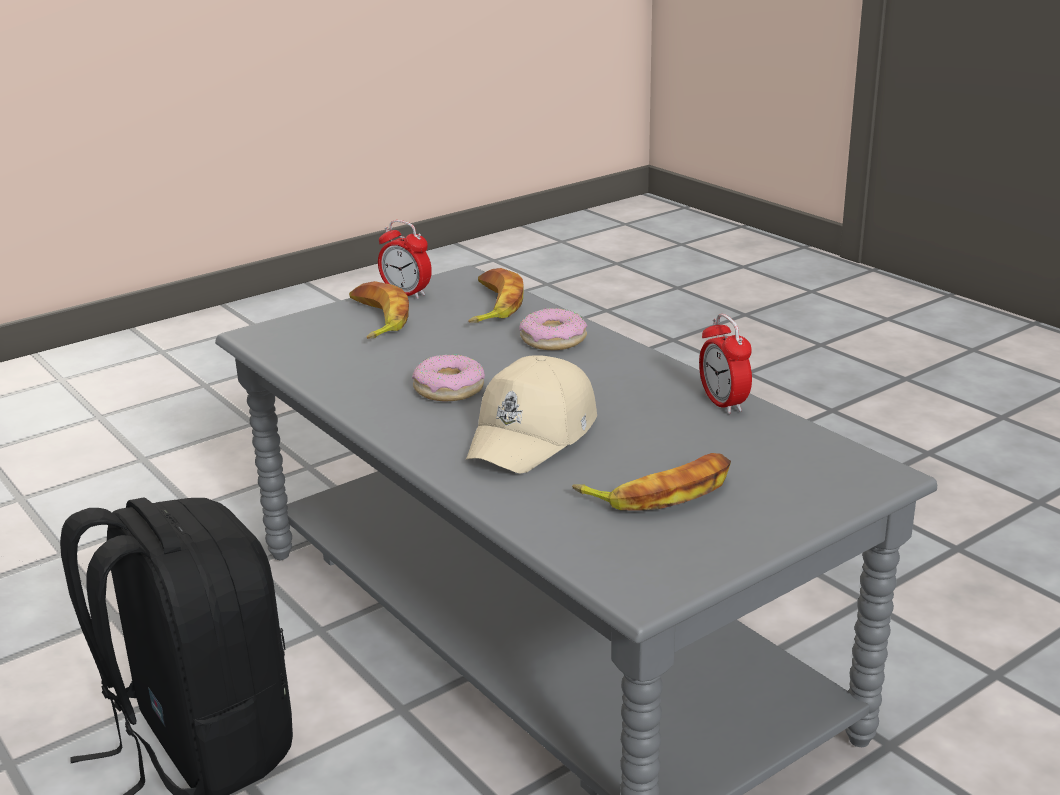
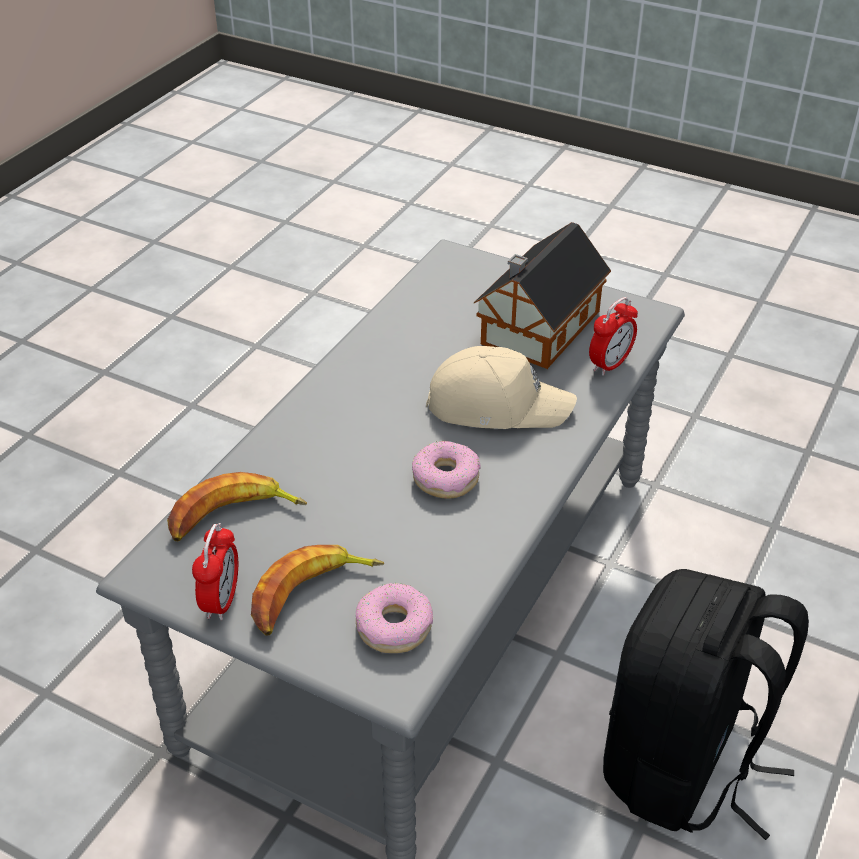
camera: 115 degrees left, 15 degrees up
donut [519,308,587,350] -> donut moved to [356,583,433,653]
banana [572,453,731,511] -> toy house [474,222,611,369]
alarm clock [699,314,752,414] -> alarm clock moved to [589,297,638,376]

